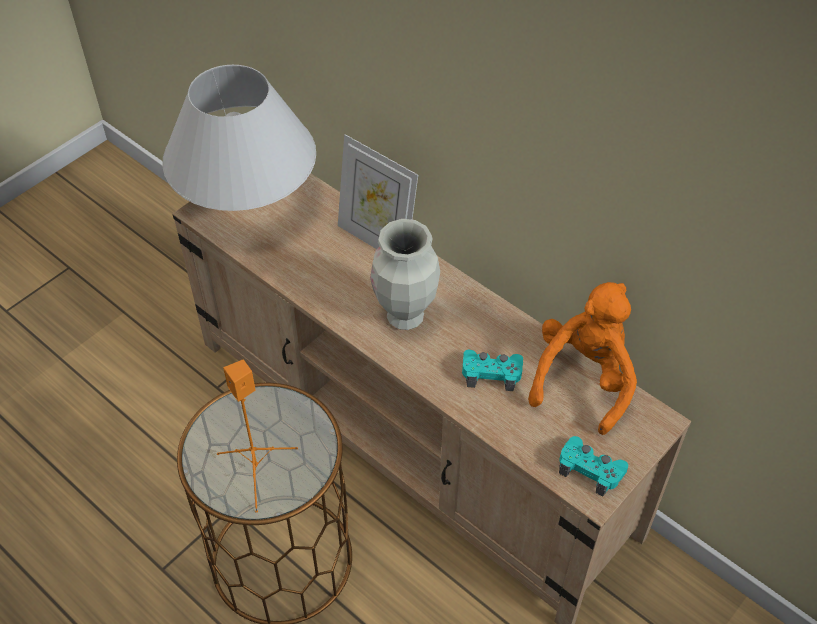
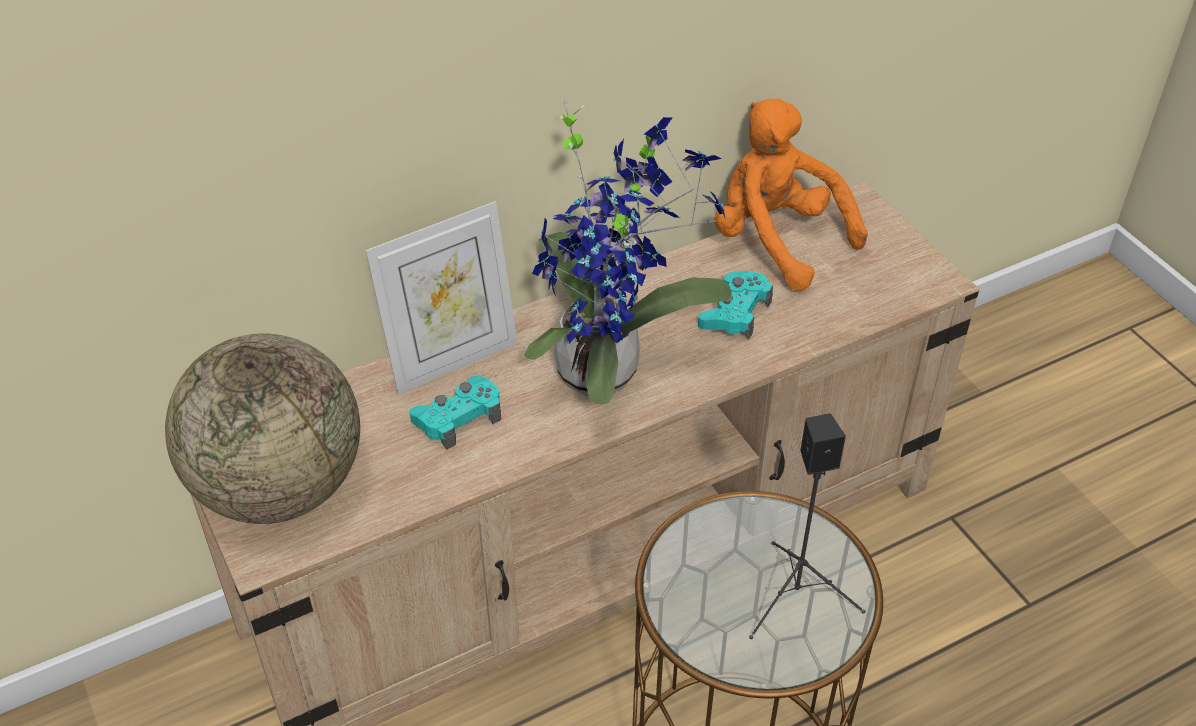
camera: 70 degrees left, 5 degrees down
white table lamp [162,65,316,211] -> globe [165,333,360,524]
orange speaker [217,360,298,513] -> black speaker [749,413,866,639]
vase [370,219,440,330] -> potted plant [525,100,732,404]
turquoise game controller [559,436,628,496] -> turquoise game controller moved to [410,375,501,450]

